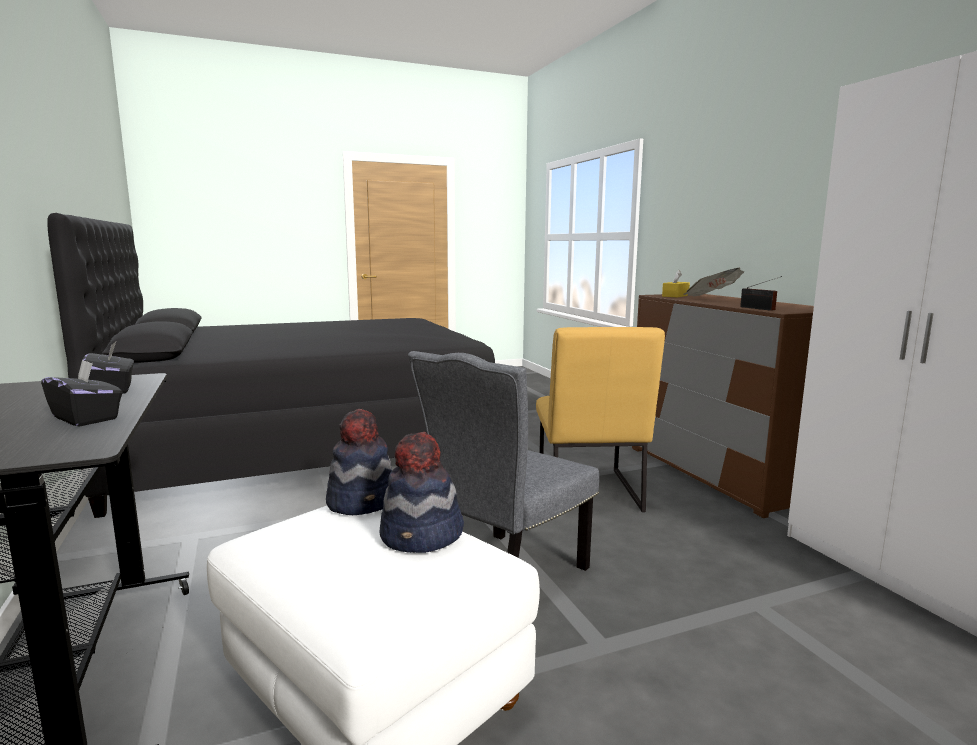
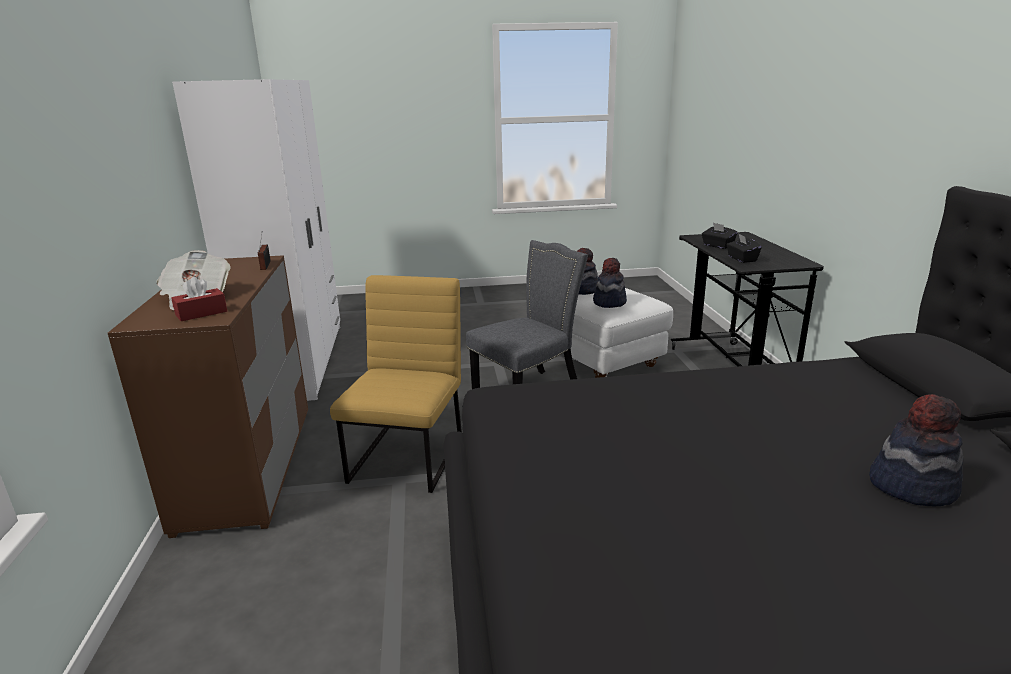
camera: 165 degrees left, 10 degrees up
yellow tissue box [662,270,690,297] -> red tissue box [171,277,227,321]
none -> hat [869,394,964,506]

